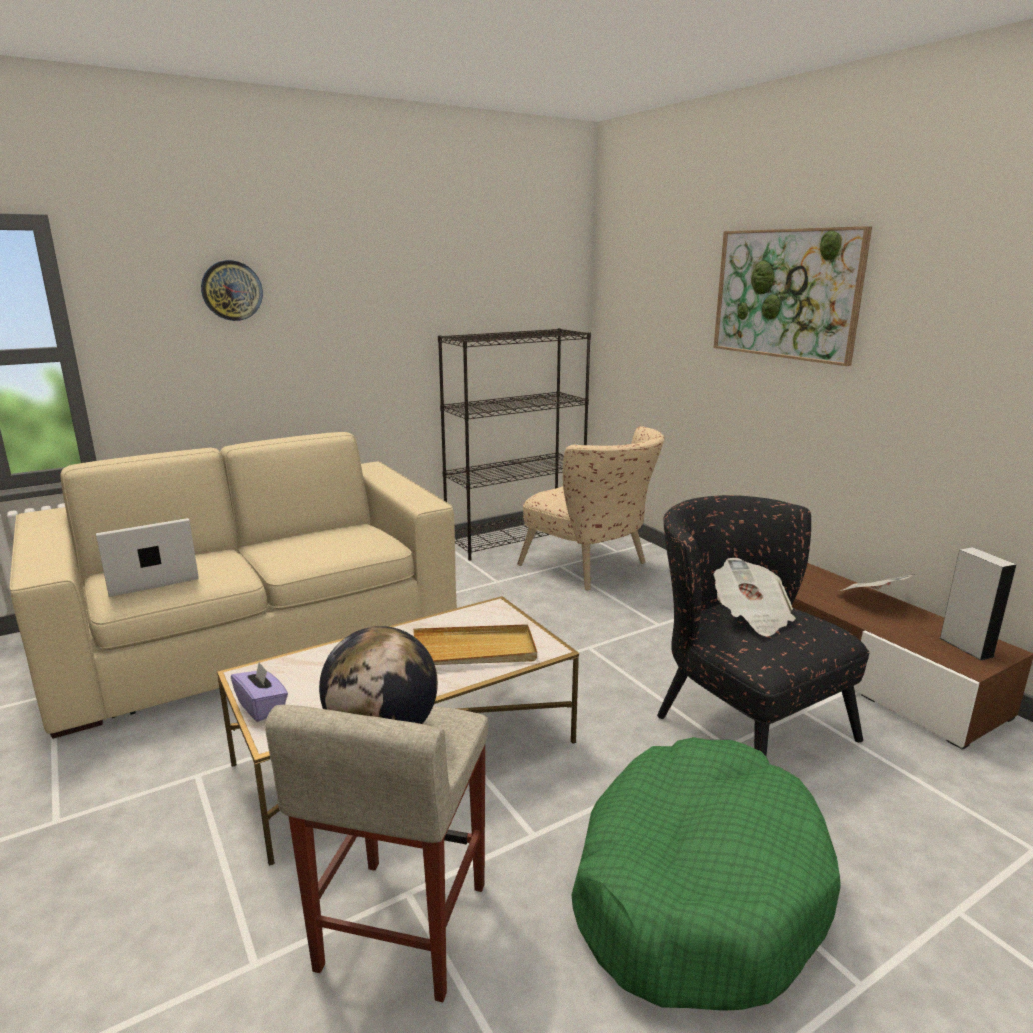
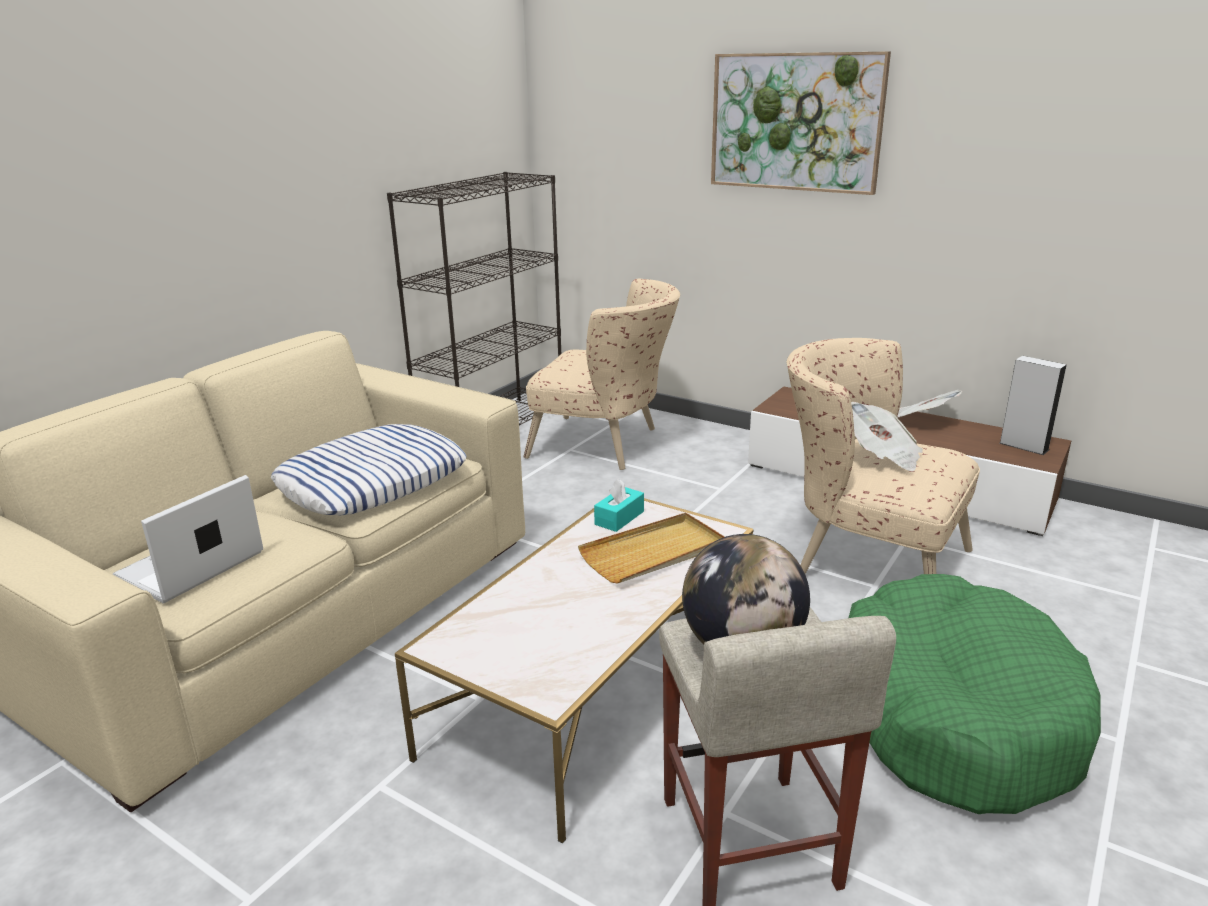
camera: 25 degrees left, 5 degrees up
wall clock [201,260,263,321] -> none
purple tissue box [231,662,288,722] -> none
black armchair [657,495,870,756] -> beige armchair [787,338,980,574]
none -> pillow [271,424,466,515]
none -> turquoise tissue box [594,479,644,532]

